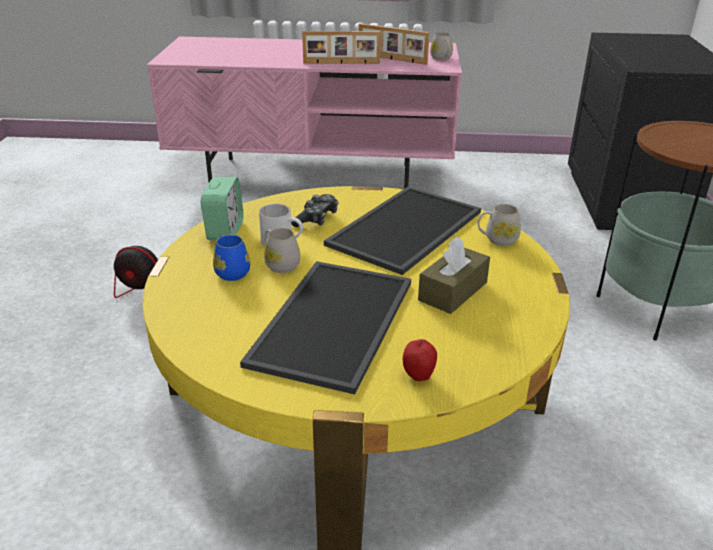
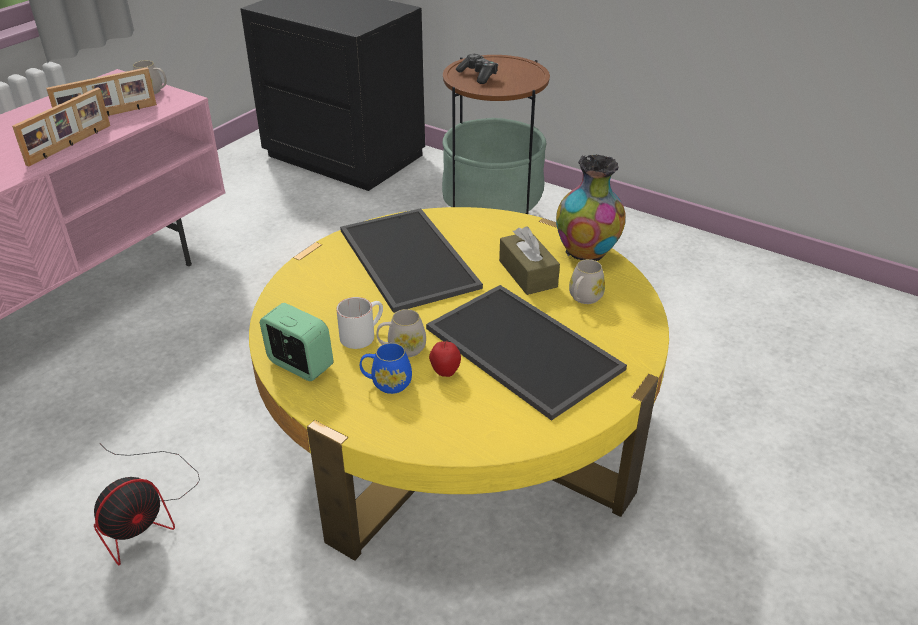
camera: 60 degrees left, 5 degrees up
game controller [291,194,338,227] -> game controller moved to [456,54,498,84]
apple [403,339,437,381] -> apple moved to [429,340,461,377]
white mug [478,204,521,246] -> white mug moved to [569,259,605,304]
none -> vase [556,154,626,261]

